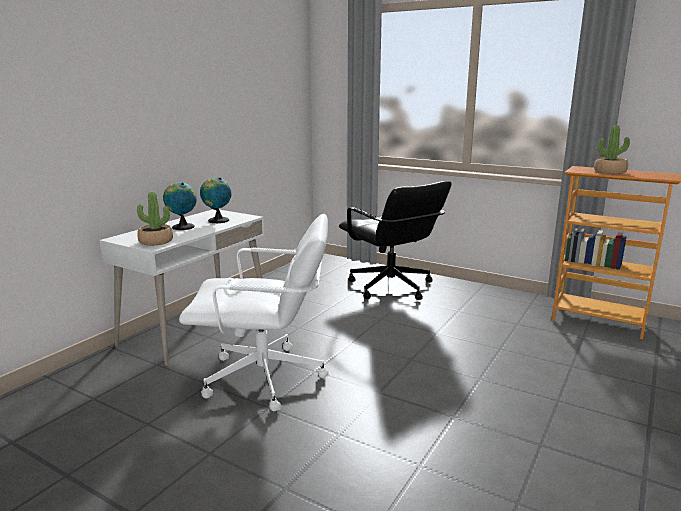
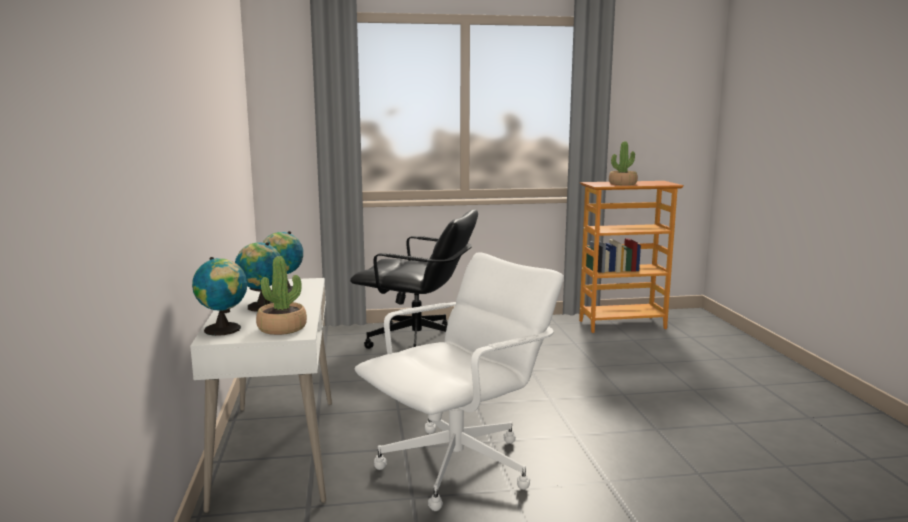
camera: 40 degrees left, 5 degrees down
none -> globe [192,257,247,336]

